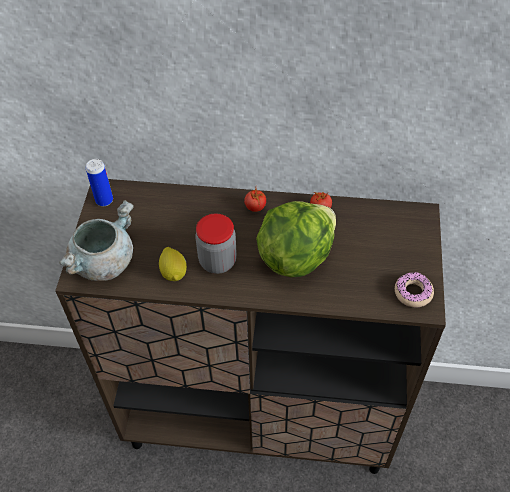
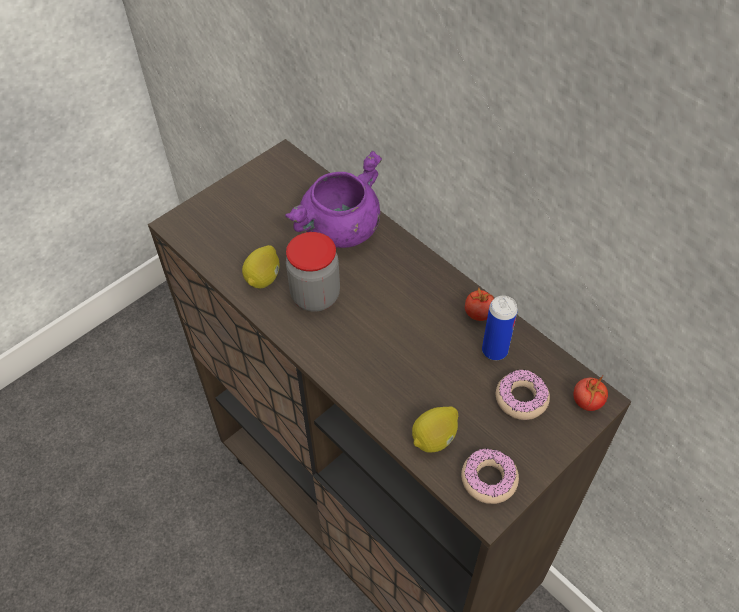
camera: 40 degrees right, 0 degrees up
grey cooking pot [59,200,134,281] -> none
can [86,159,113,206] -> can moved to [482,296,518,360]
tomato [244,188,266,212] -> tomato moved to [573,376,608,411]
lettuce [256,201,336,277] -> none
none -> purple cooking pot [285,151,382,248]
none -> lemon [412,407,458,453]
none -> donut [496,369,550,420]

